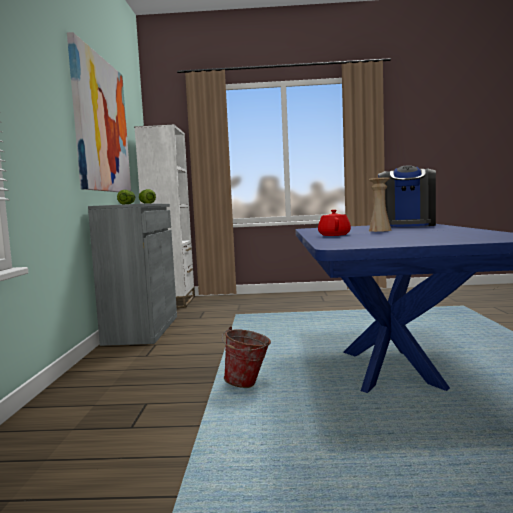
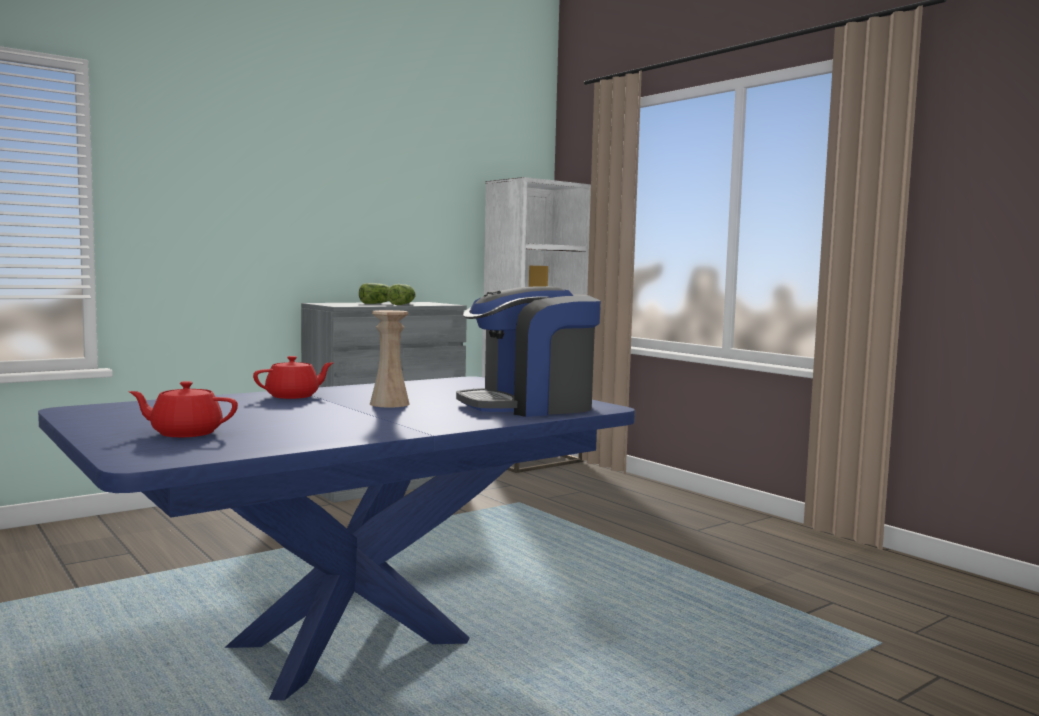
camera: 50 degrees right, 0 degrees up
picture [67,32,131,192] -> none
bucket [222,327,271,388] -> none
none -> red teapot [128,381,238,437]

